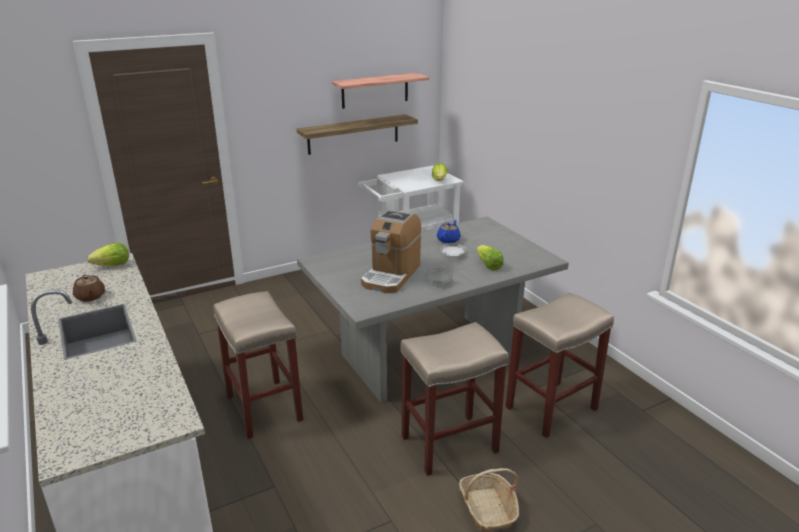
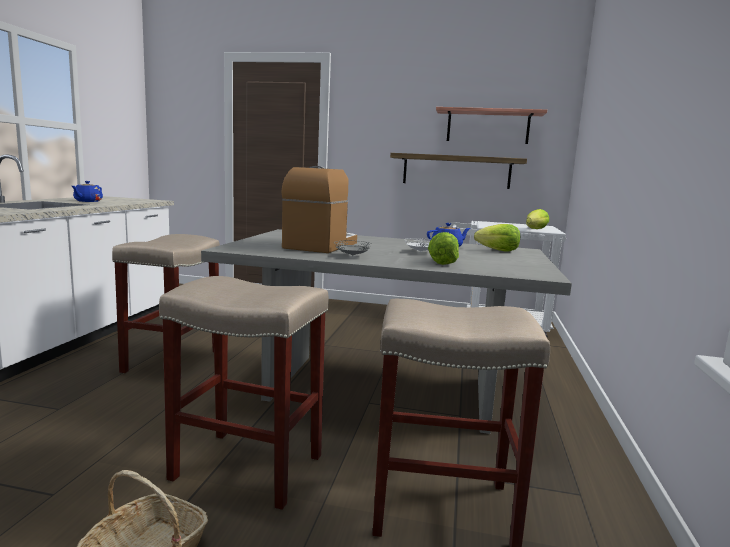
camera: 40 degrees right, 15 degrees down
brown teapot [73,275,105,301] -> blue teapot [72,181,103,202]
lettuce [87,243,129,266] -> lettuce moved to [474,224,520,252]
coffee machine [361,210,421,293] -> coffee machine turned 135 degrees clockwise [282,166,357,253]

